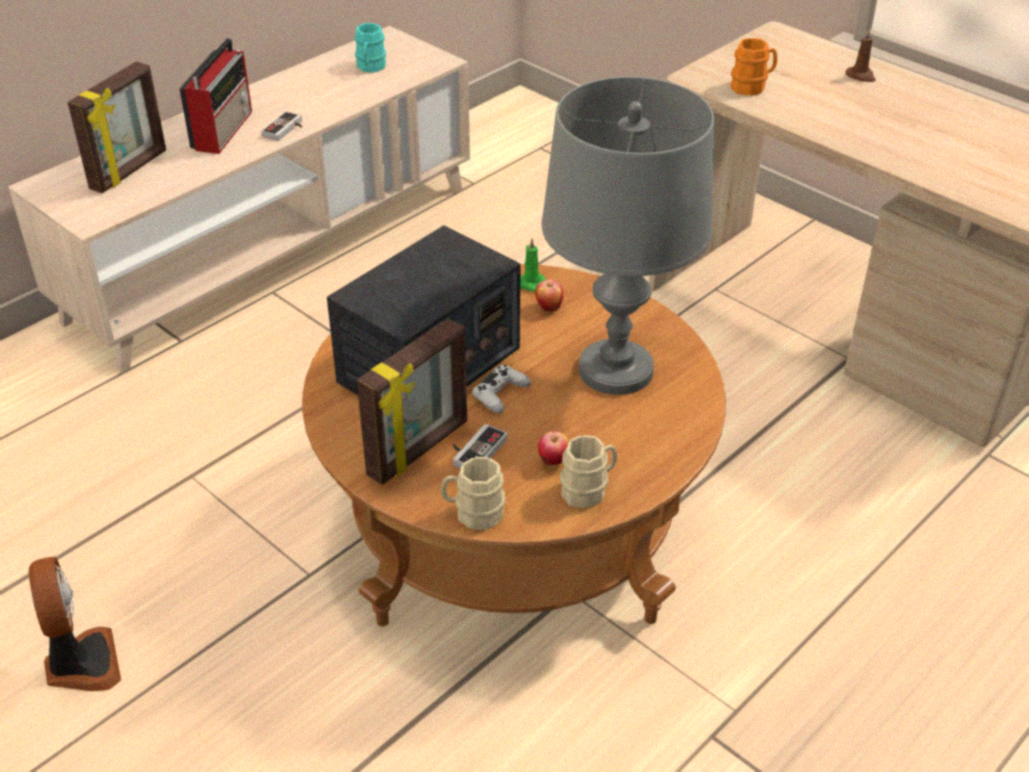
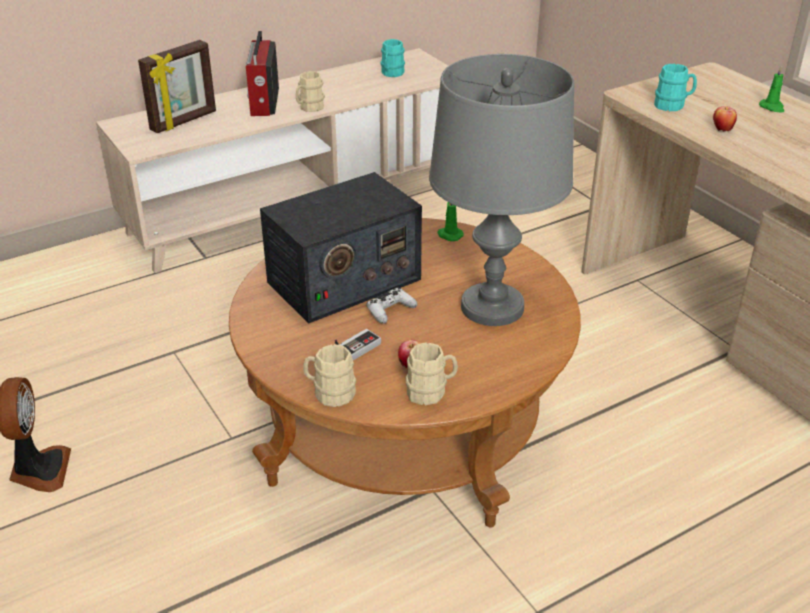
camera: 15 degrees right, 5 degrees down
radio [179,38,252,154] -> radio turned 150 degrees clockwise [246,31,279,116]
game controller [261,111,302,141] -> beige mug [296,71,325,112]
picture frame [357,318,467,485] -> none
apple [535,280,563,312] -> apple moved to [713,106,737,131]
orange mug [731,38,777,96] -> turquoise mug [654,64,697,111]
brown candle [846,28,876,82] -> green candle [759,66,784,112]

